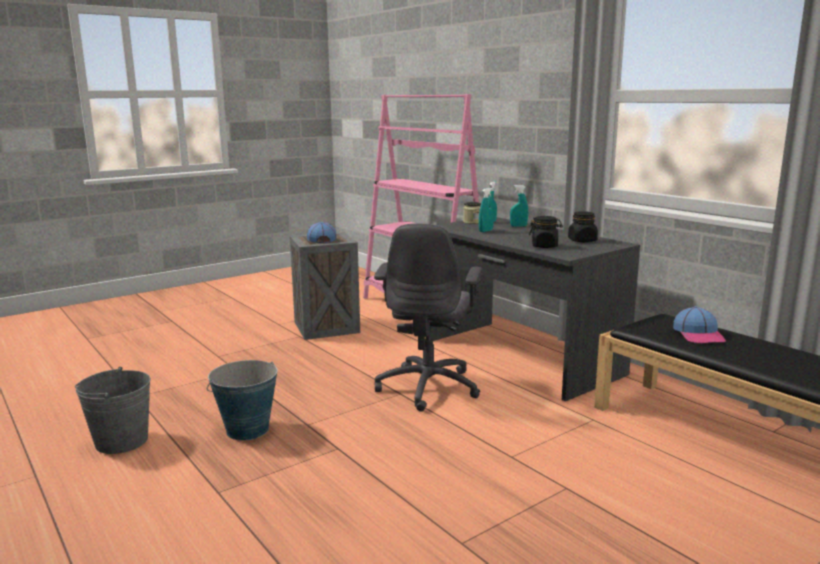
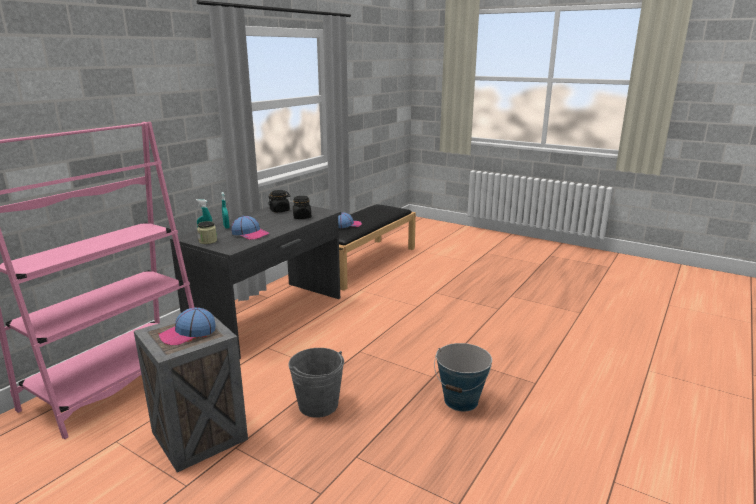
camera: 110 degrees left, 5 degrees up
grey bucket [75,367,151,454] -> grey bucket moved to [288,348,344,418]
grey office chair [374,223,483,411] -> none
turquoise spray bottle [479,188,494,232] -> cap [231,216,269,240]

